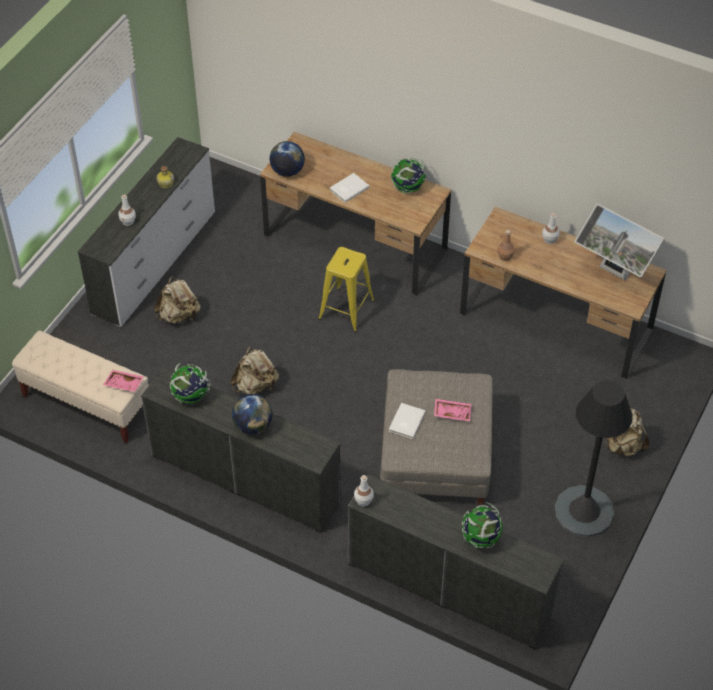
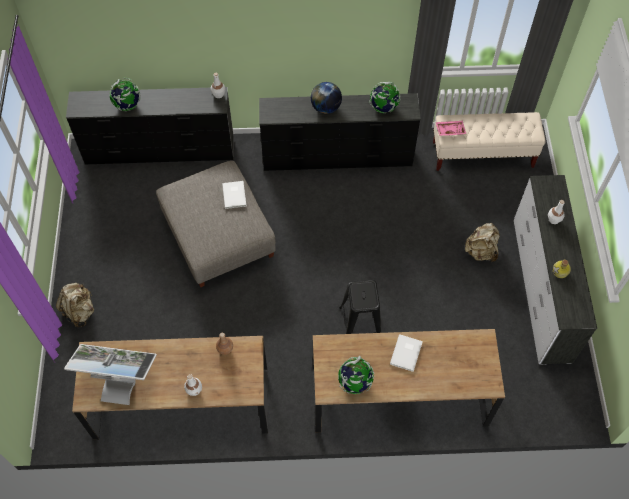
camera: 150 degrees right, 10 degrees up
beige backpack [230,347,279,395] -> none
globe [270,141,305,177] -> none
yellow stool [318,247,375,332] -> black stool [339,280,381,334]
pink tray [434,399,471,422] -> none
black floor lamp [555,380,632,537] -> none

